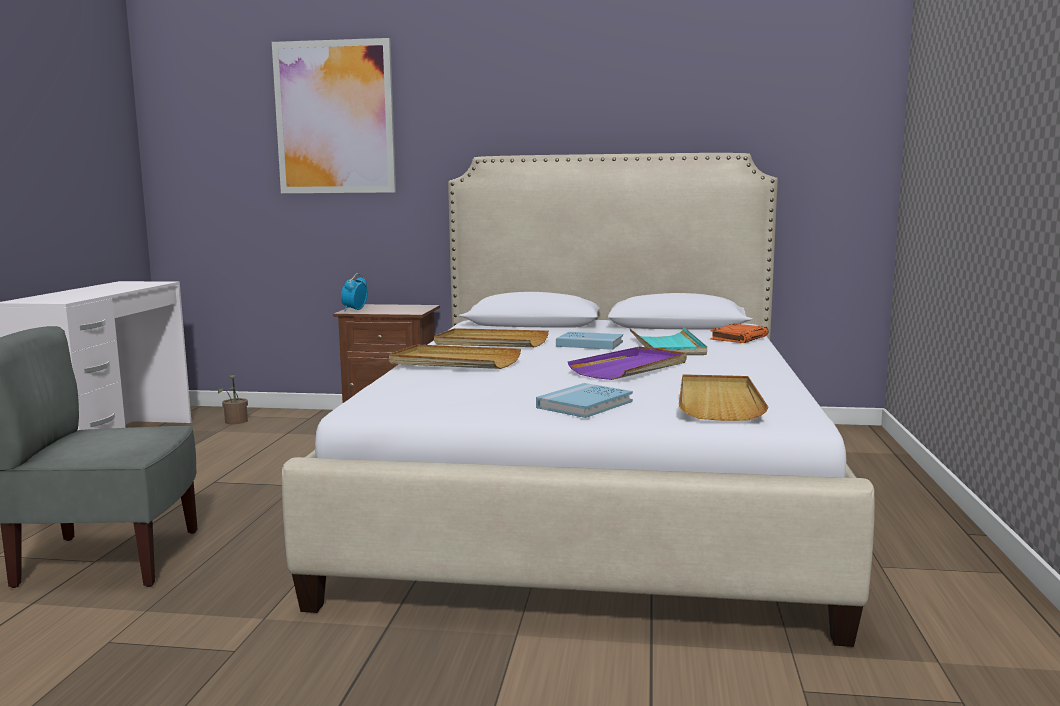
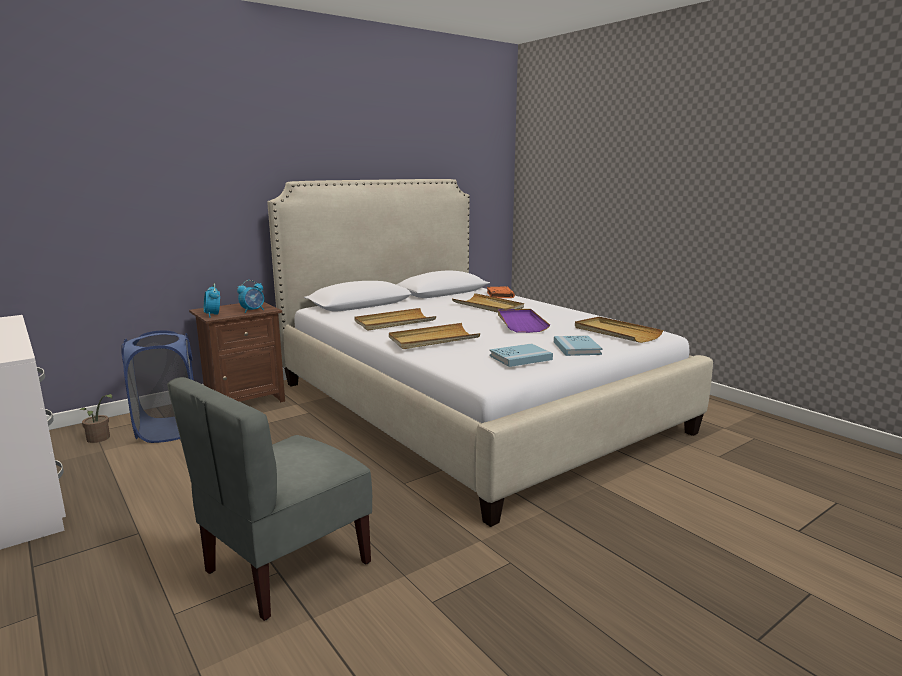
camera: 45 degrees left, 5 degrees up
picture [272,38,396,193] -> none
blue book [556,332,623,350] -> blue book moved to [490,343,553,367]
turquoise tray [629,327,707,355] -> beige tray [452,293,524,313]
none -> blue laundry basket [121,330,194,443]
none -> alarm clock [237,280,264,313]

